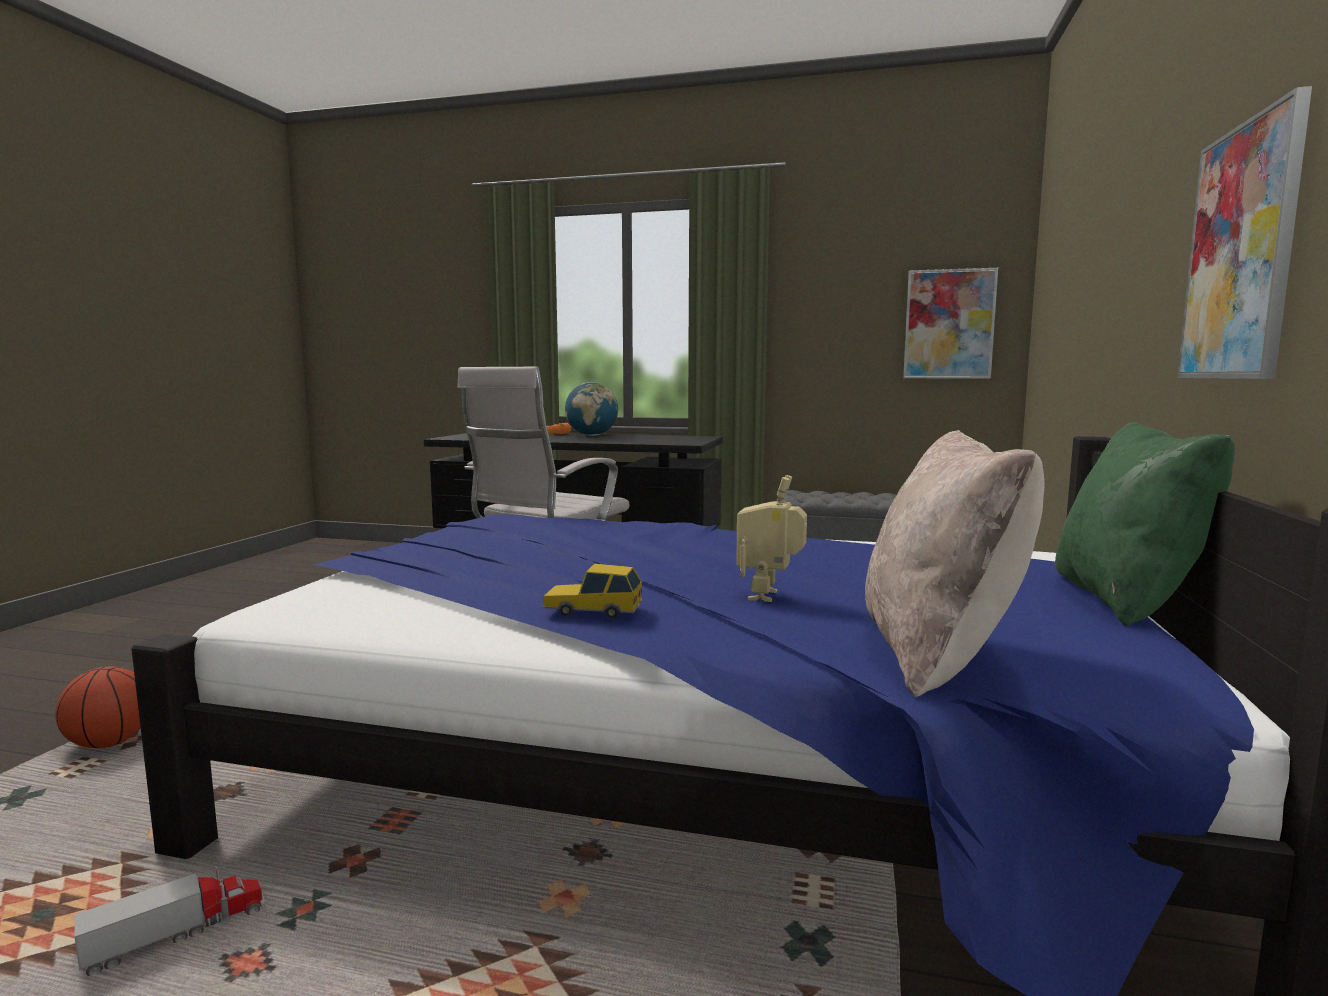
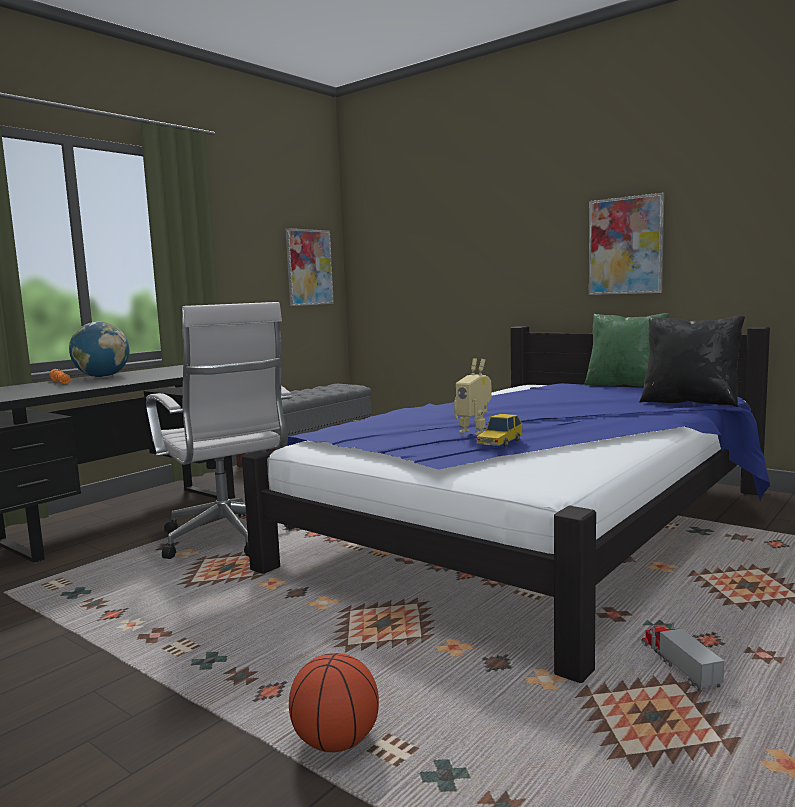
camera: 65 degrees left, 0 degrees up
toy car [543,564,642,618] -> toy car moved to [476,414,523,447]
toy robot [736,475,807,602] -> toy robot moved to [454,358,492,435]
beige pillow [865,430,1045,698] -> black pillow [639,316,745,407]

